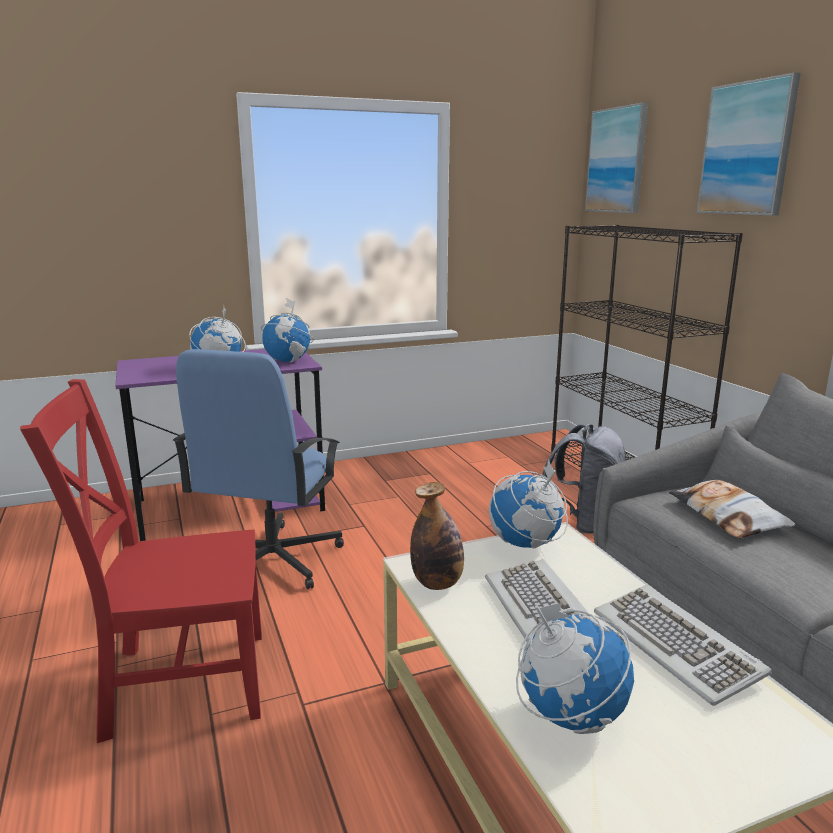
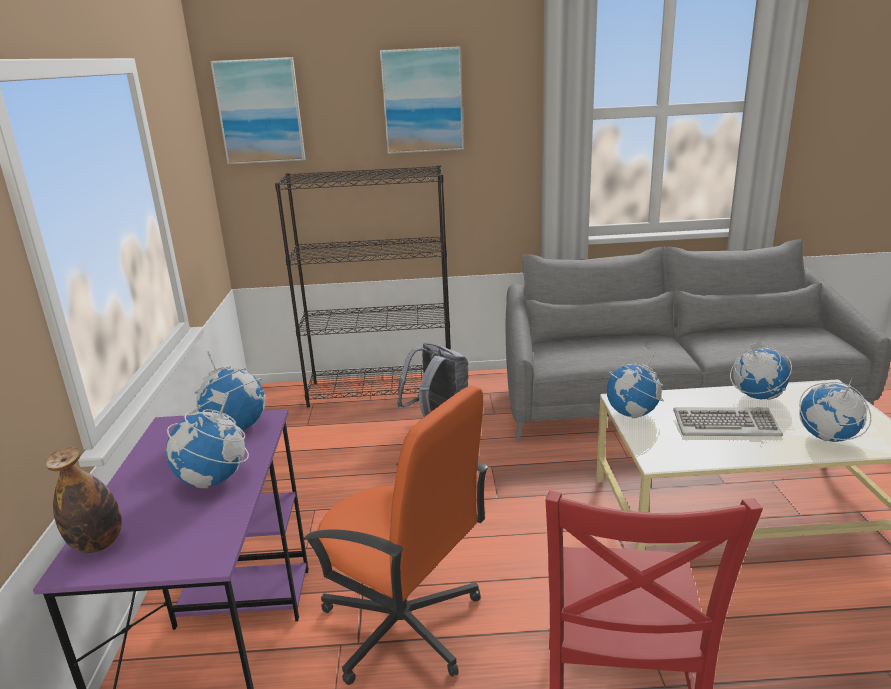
camera: 70 degrees left, 5 degrees up
blue office chair [173,349,344,589] -> orange office chair [303,386,489,685]
bottle [410,482,464,590] -> bottle moved to [45,447,122,553]
keyboard [594,585,772,706] -> globe [730,340,792,400]
pillow [669,479,796,538] -> none

